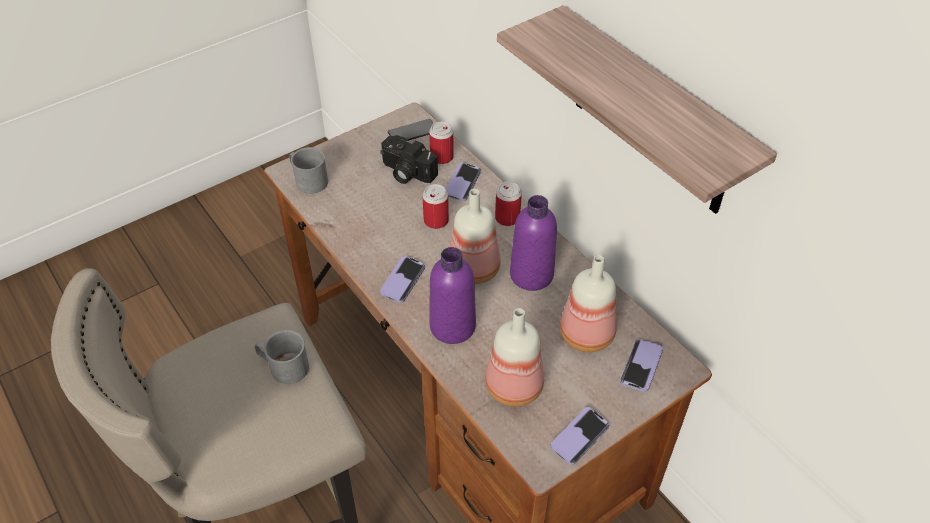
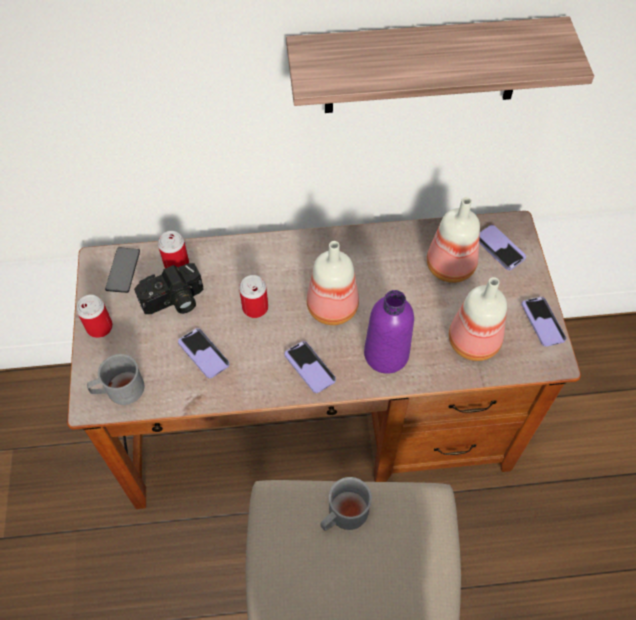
camera: 60 degrees left, 10 degrees up
phone [445,162,481,201] -> phone moved to [178,328,229,378]
can [495,181,522,226] -> can moved to [76,295,113,338]
purple bottle [510,195,557,291] -> none

